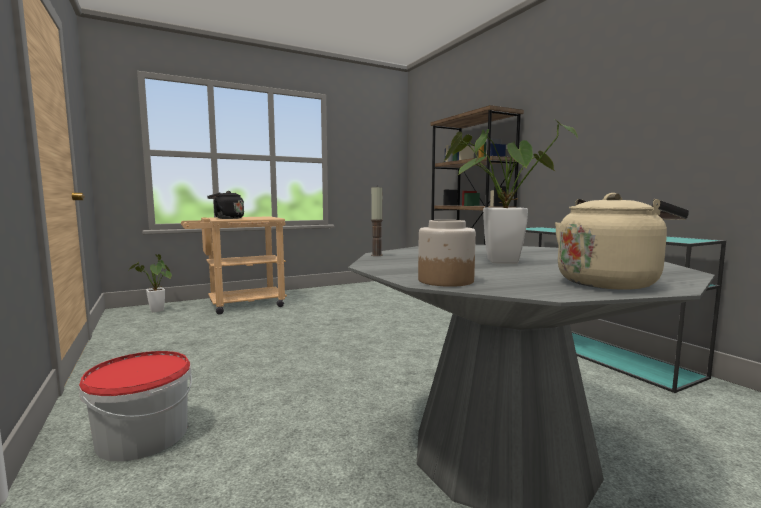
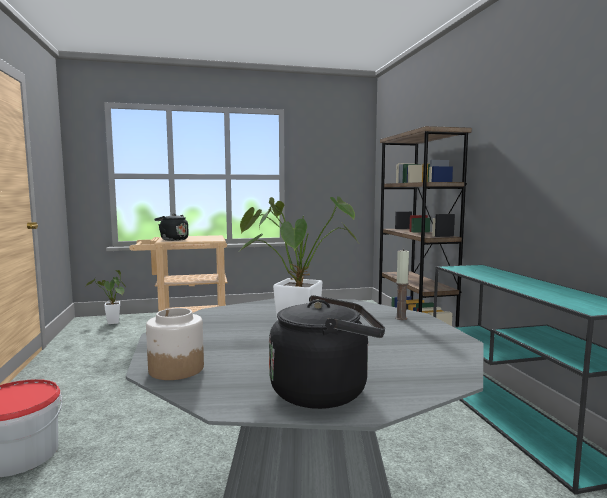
camera: 15 degrees right, 0 degrees up
candle [371,187,383,256] -> candle moved to [395,249,409,320]
beige kettle [555,193,689,290] -> black kettle [269,295,385,409]

